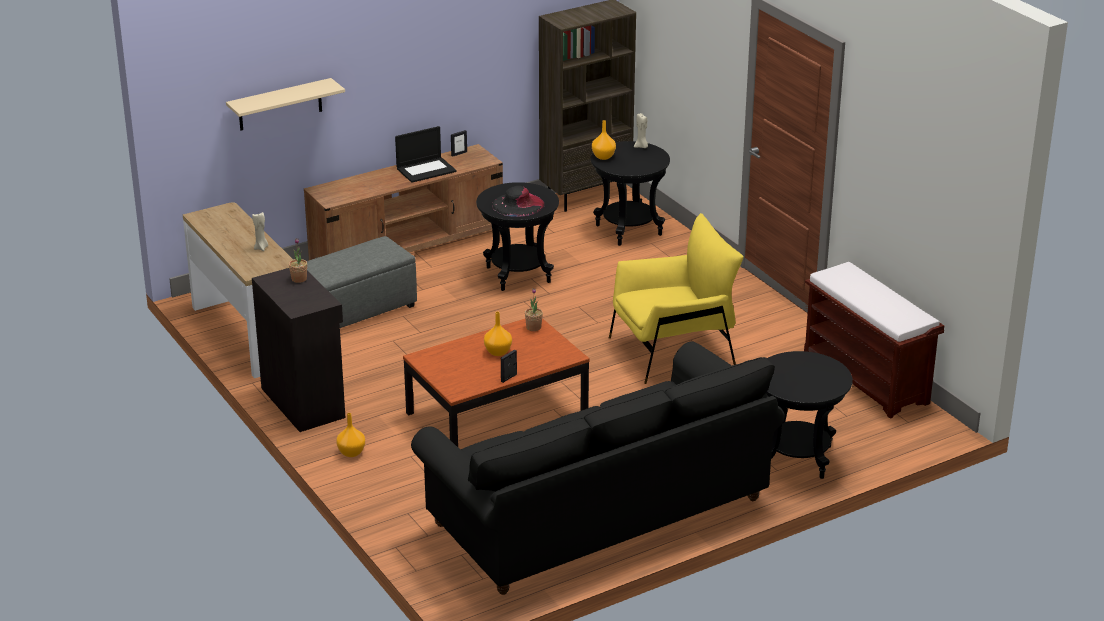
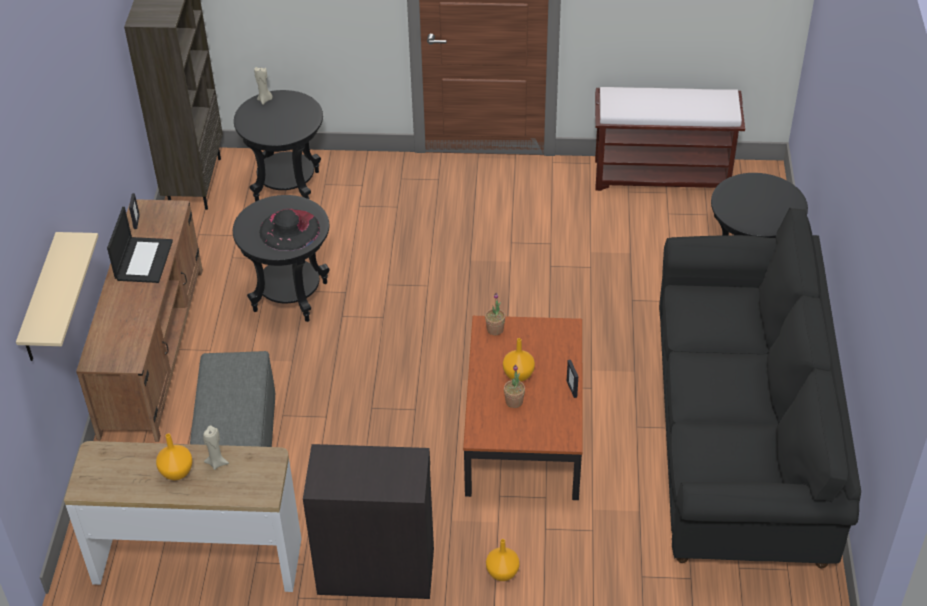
camera: 55 degrees left, 15 degrees up
potted plant [289,238,307,283] -> potted plant moved to [504,365,525,408]
orange vase [592,120,616,160] -> orange vase moved to [156,433,193,480]
yellow armchair [609,213,744,384] -> none

